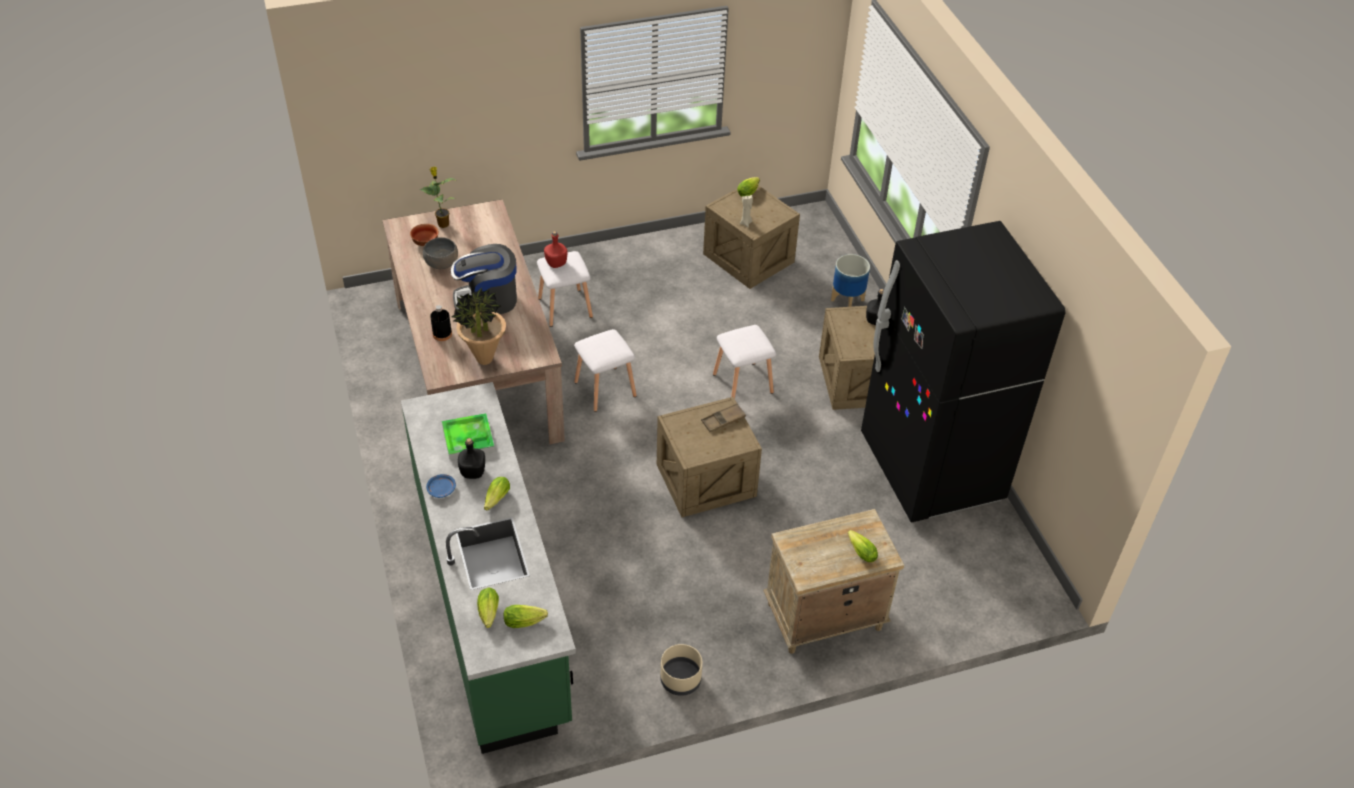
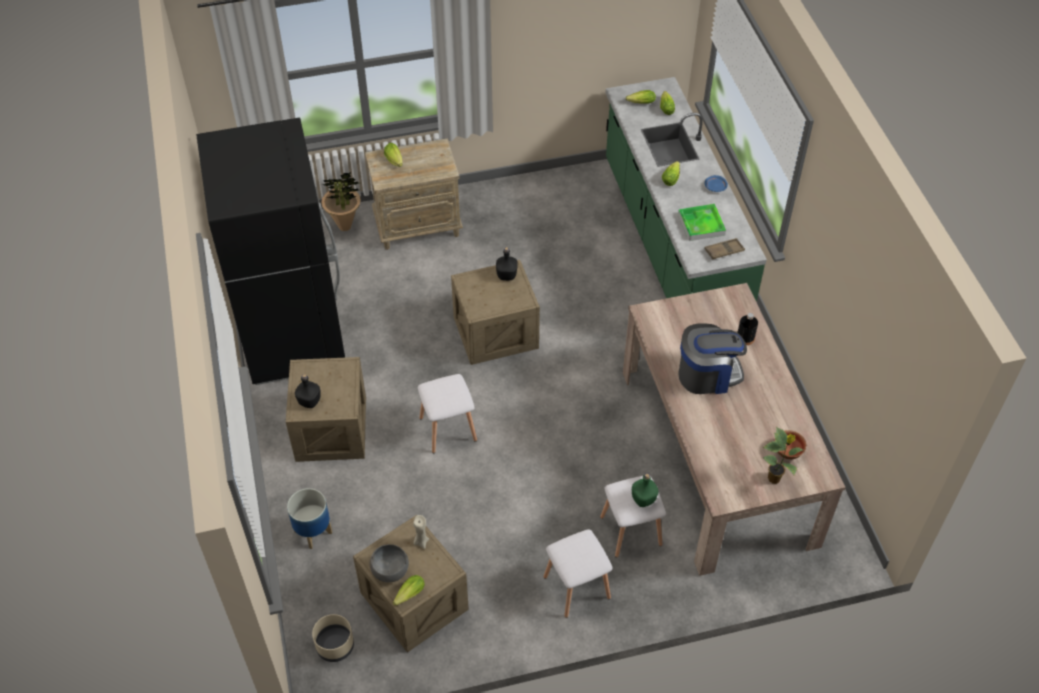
camera: 175 degrees left, 5 degrees up
grey bowl [423,237,458,269] -> grey bowl moved to [370,544,409,583]
potted plant [452,288,506,365] -> potted plant moved to [321,172,361,231]
black bottle [458,438,485,479] -> black bottle moved to [496,247,518,281]
red bottle [544,231,568,268] -> green bottle [632,473,658,507]
white stool [574,329,637,412] -> white stool moved to [543,529,613,618]
beige planter [660,644,703,696] -> beige planter moved to [312,614,354,662]
brown tray [701,403,746,432] -> brown tray moved to [704,238,745,259]

